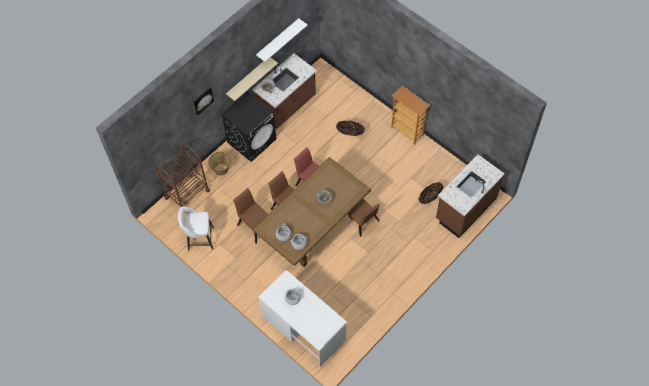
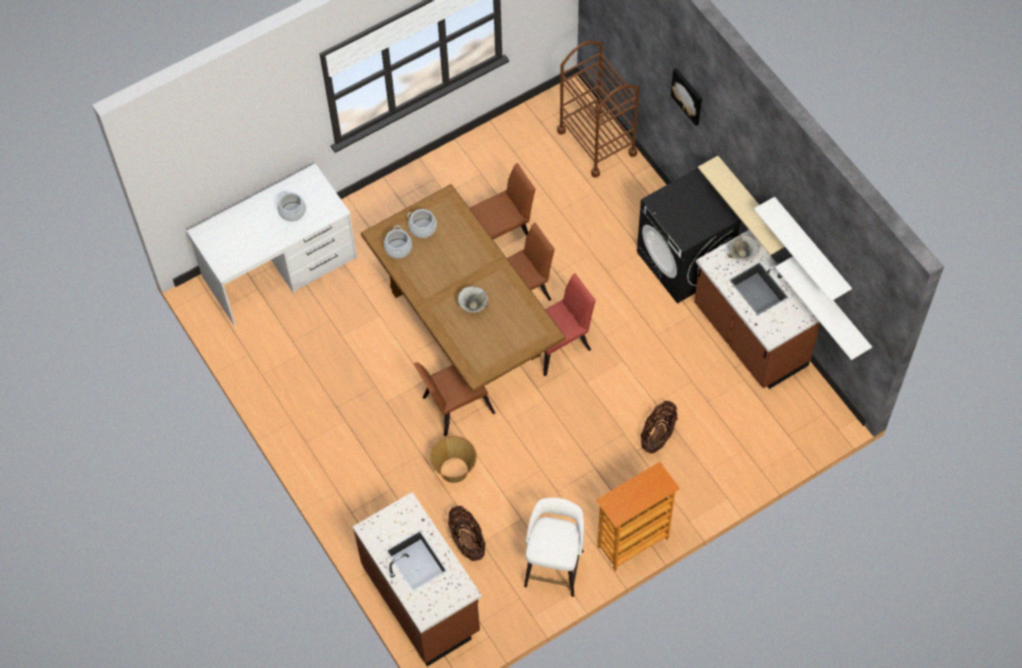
camera: 105 degrees right, 0 degrees up
white stool [178,207,214,250] -> white stool moved to [524,498,584,597]
basket [208,152,231,175] -> basket moved to [430,436,477,483]
none -> white shelf [775,256,872,360]

